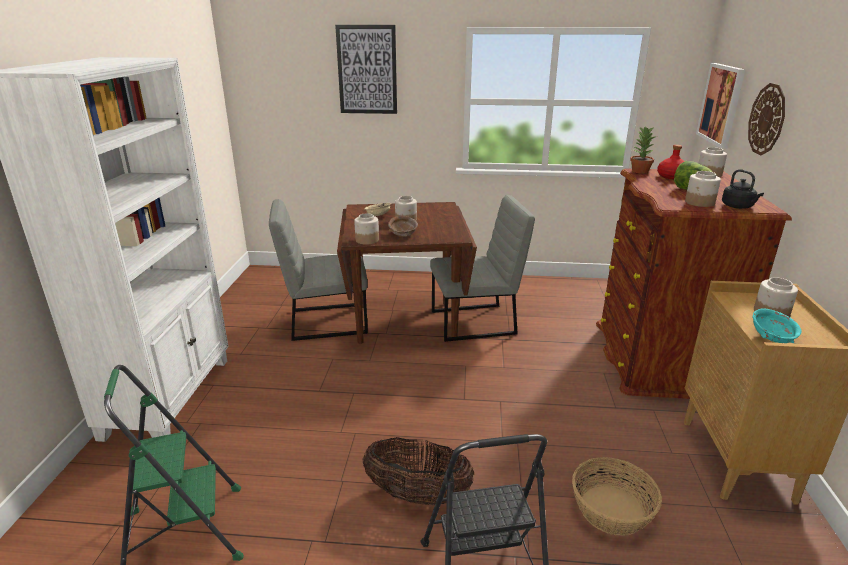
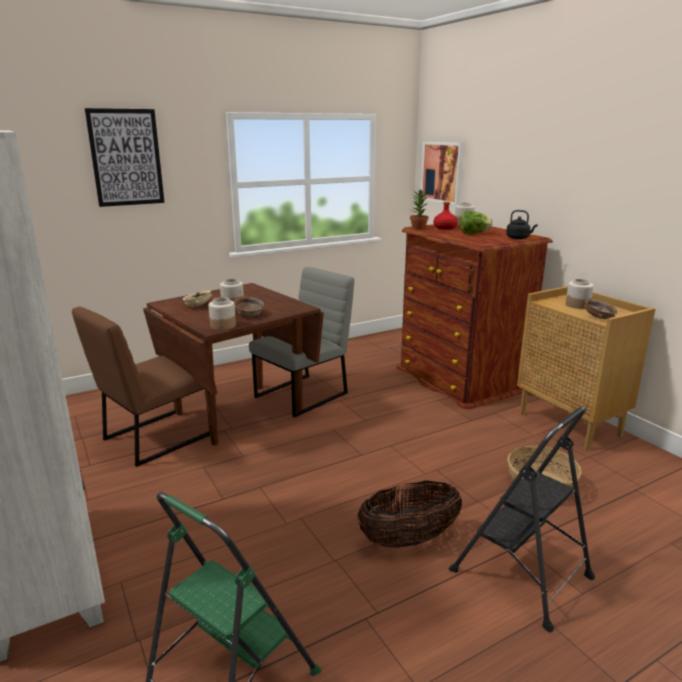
camera: 35 degrees left, 5 degrees down
grey chair [269,199,368,341] -> brown chair [72,307,210,467]
jar [685,171,721,207] -> none
wall clock [748,83,785,156] -> none
turquoise bowl [753,309,801,343] -> brown bowl [583,299,618,319]

